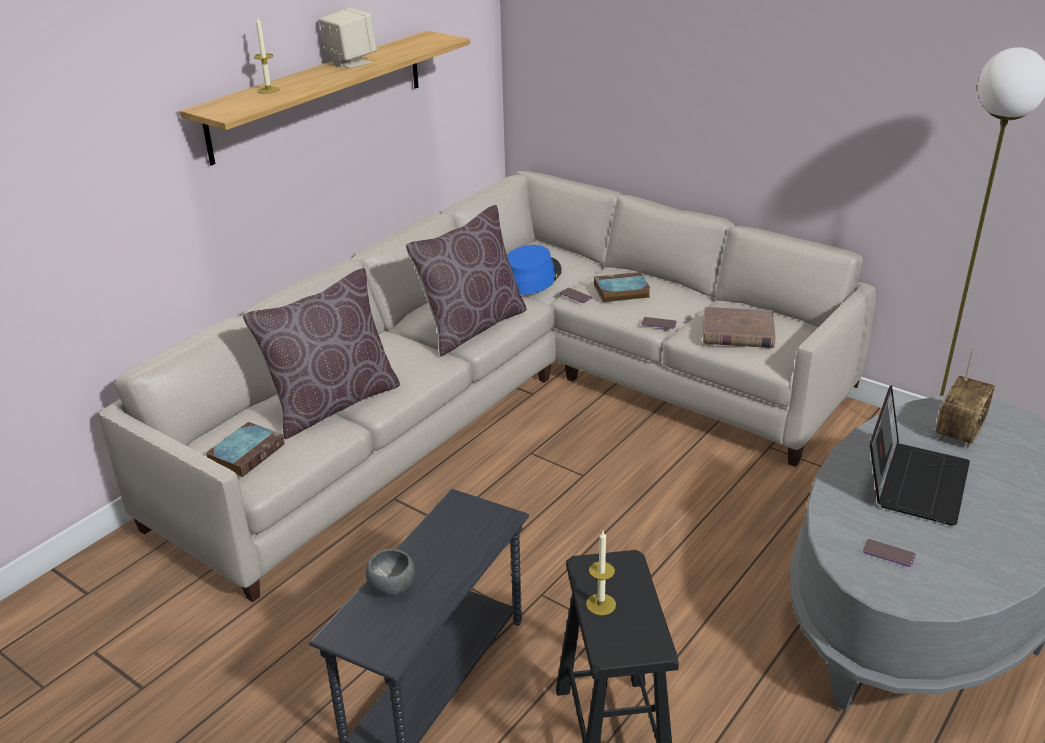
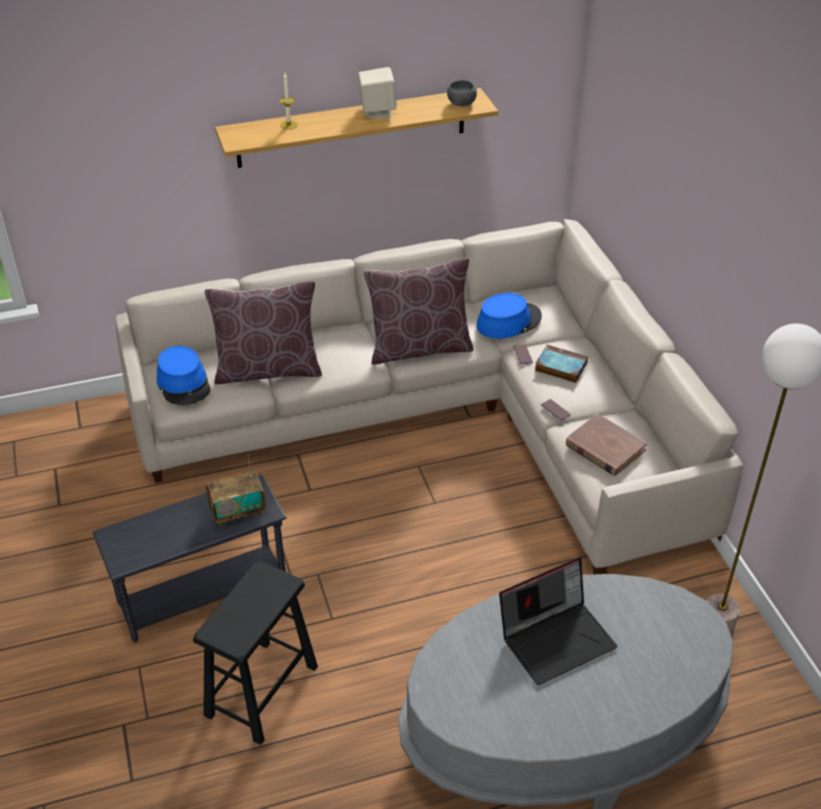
camera: 35 degrees right, 10 degrees up
book [206,422,284,477] -> blue hat [157,346,211,405]
grey bowl [366,549,415,595] -> grey bowl moved to [447,80,477,106]
candle [586,531,616,615] -> none
phone [863,539,916,567] -> none
radio [936,348,995,448] -> radio moved to [206,454,266,526]

